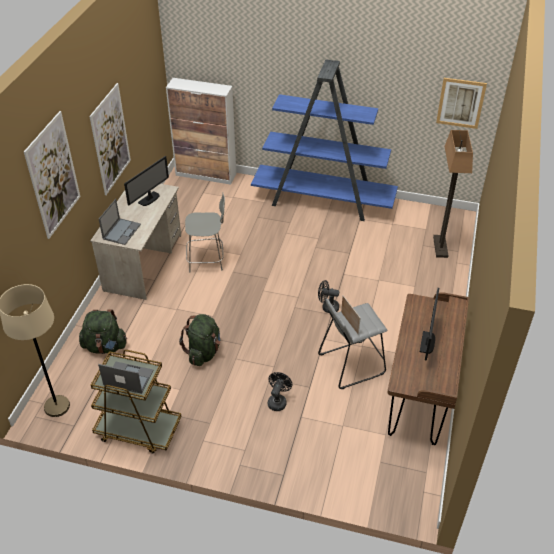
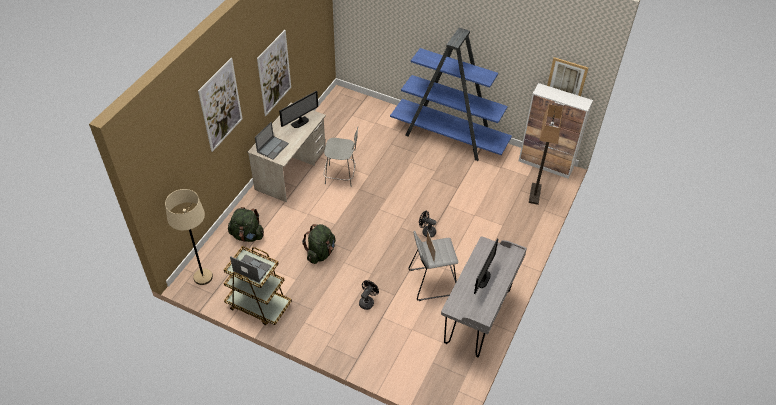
camera: 10 degrees right, 5 degrees up
cabinet [166,78,236,185] -> cabinet moved to [519,83,593,179]
brown desk [387,293,469,445] -> grey desk [441,236,527,357]

